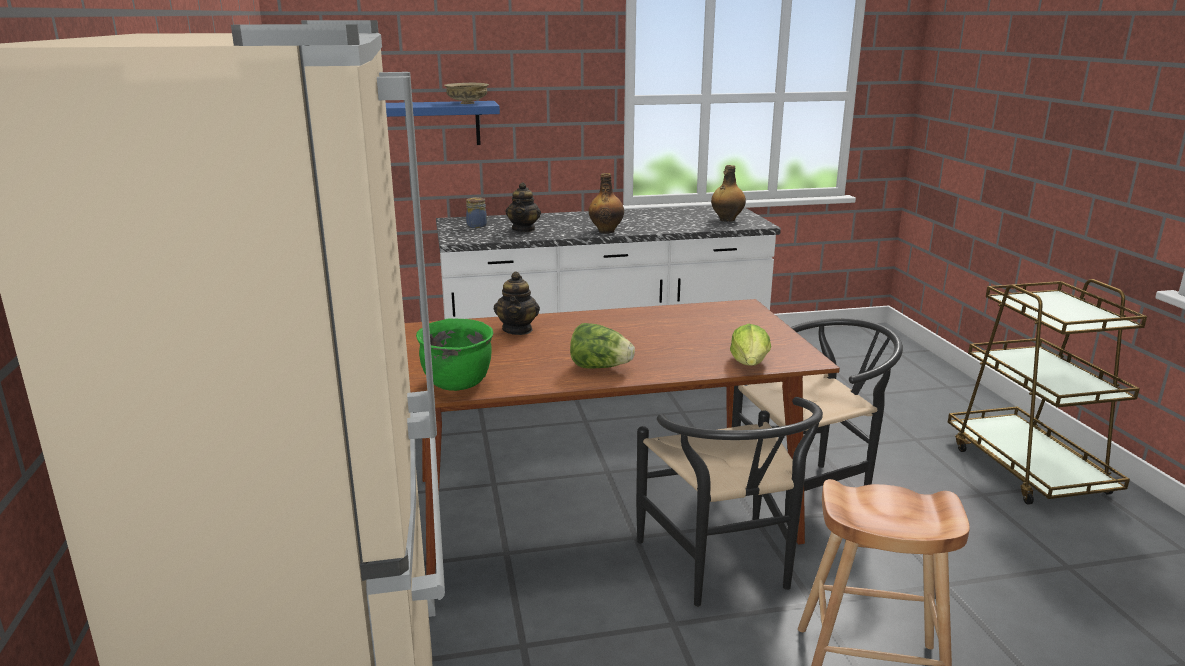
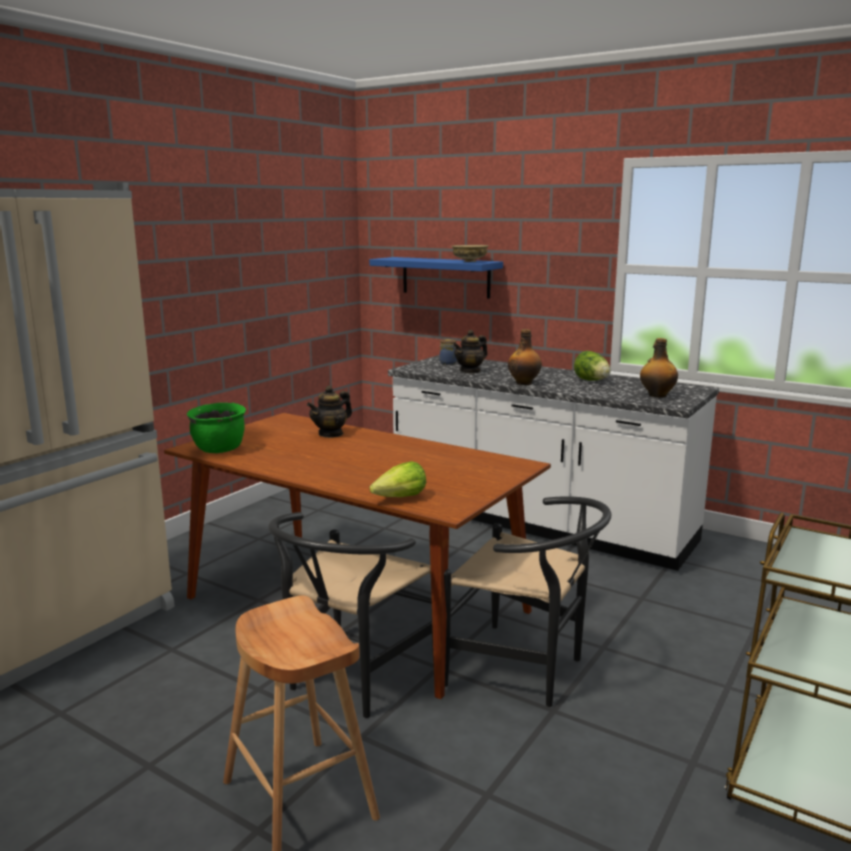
camera: 45 degrees right, 5 degrees down
lettuce [570,323,635,369] -> lettuce moved to [574,351,611,381]

